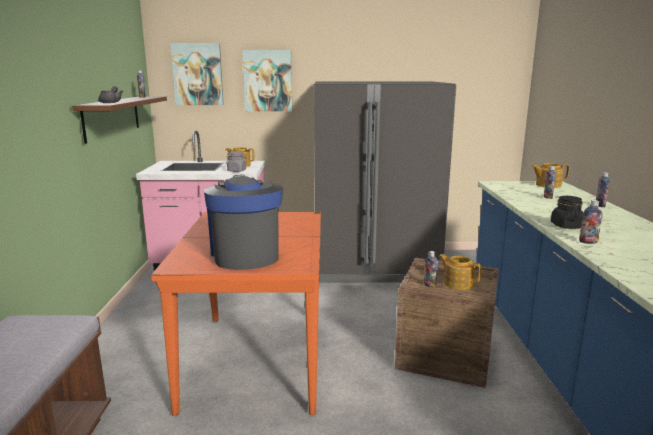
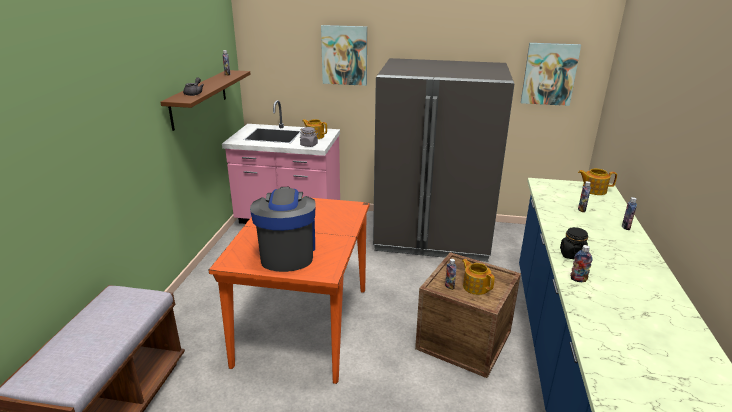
camera: 10 degrees right, 10 degrees up
picture [170,43,224,105] -> picture moved to [521,43,581,106]

